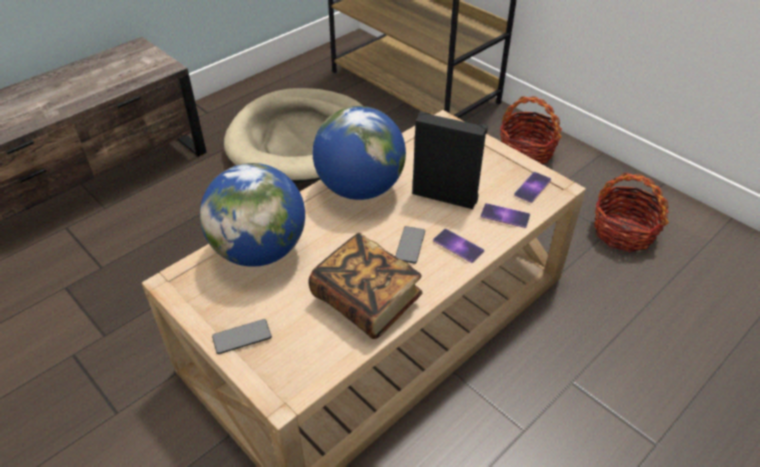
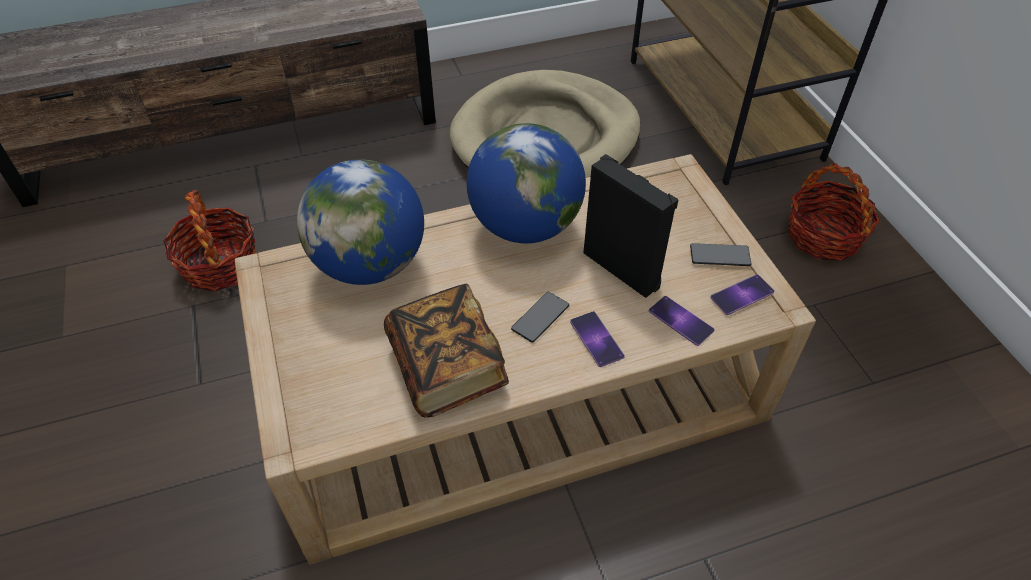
camera: 25 degrees right, 5 degrees up
phone [212,319,272,354] -> phone moved to [690,243,752,266]
basket [594,173,669,252] -> basket moved to [163,190,257,292]

